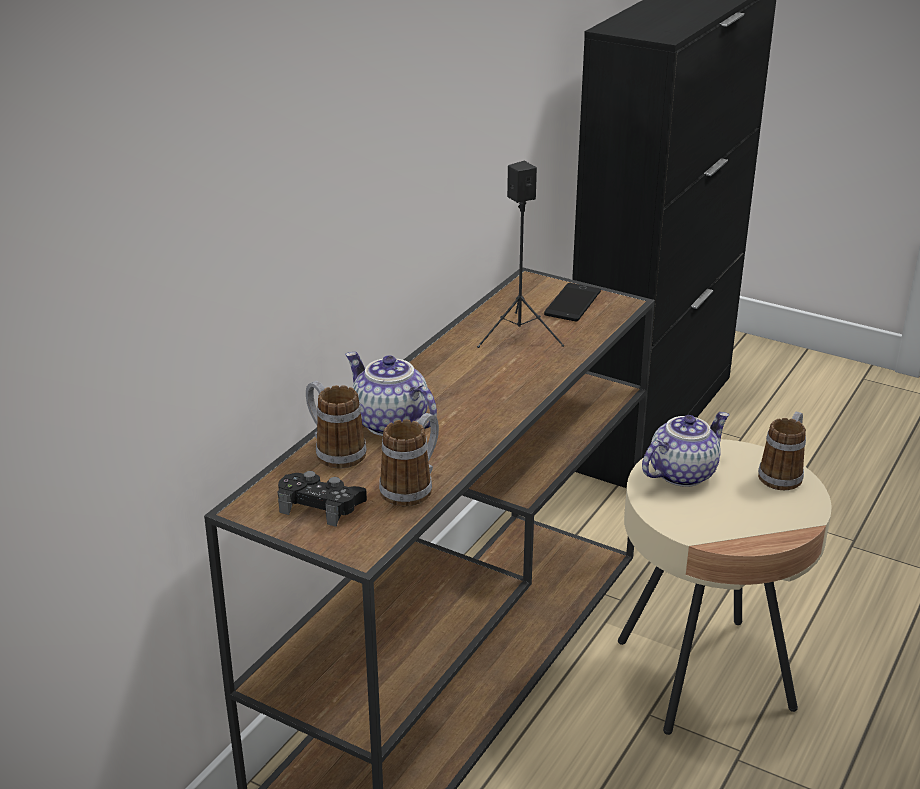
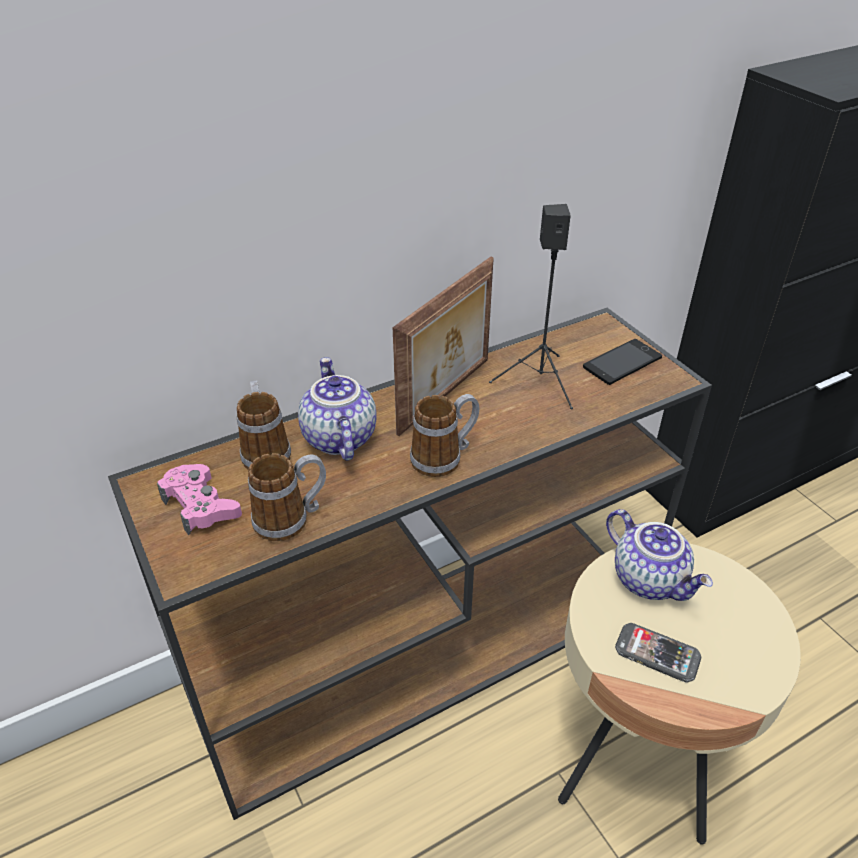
camera: 30 degrees right, 10 degrees up
black game controller [278,471,367,527] -> pink game controller [157,464,242,535]
teapot [642,412,729,487] -> teapot turned 60 degrees clockwise [606,509,713,601]
mug [758,412,806,490] -> mug moved to [410,394,479,477]
none -> picture frame [393,257,494,436]
none -> phone [615,623,701,683]

